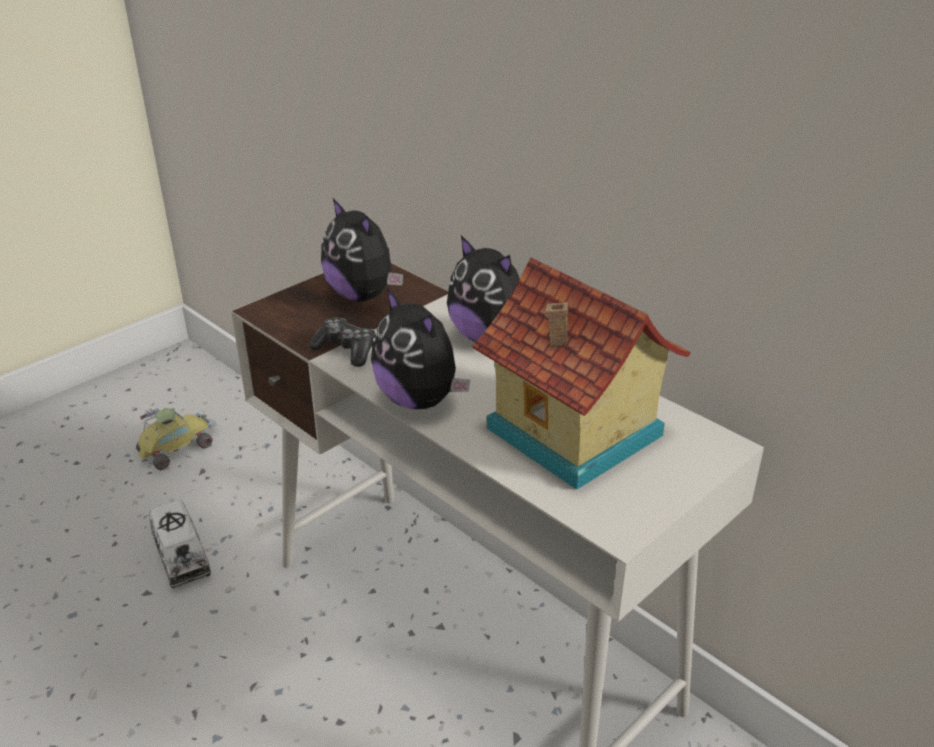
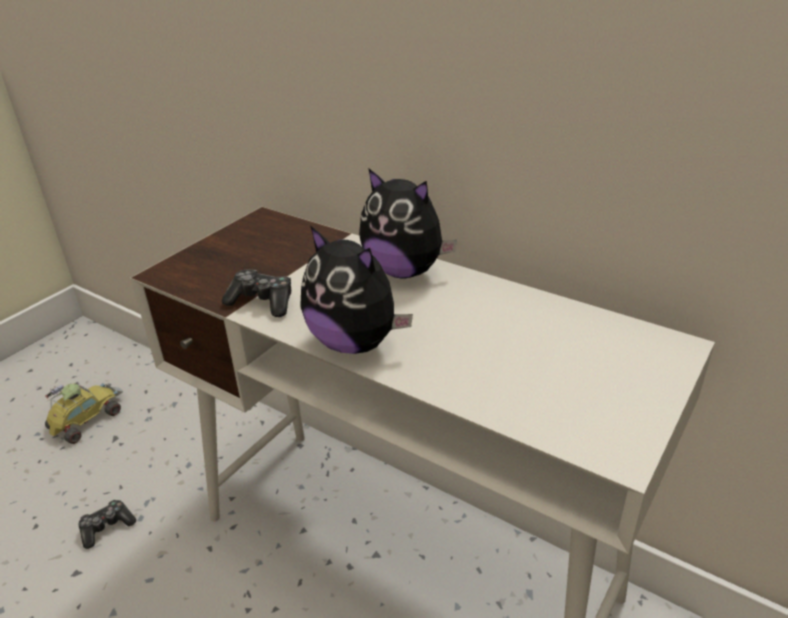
camera: 10 degrees left, 0 degrees up
toy truck [149,500,211,588] -> game controller [78,500,136,549]
plush toy [321,197,403,302] -> none
toy house [472,257,691,490] -> none

